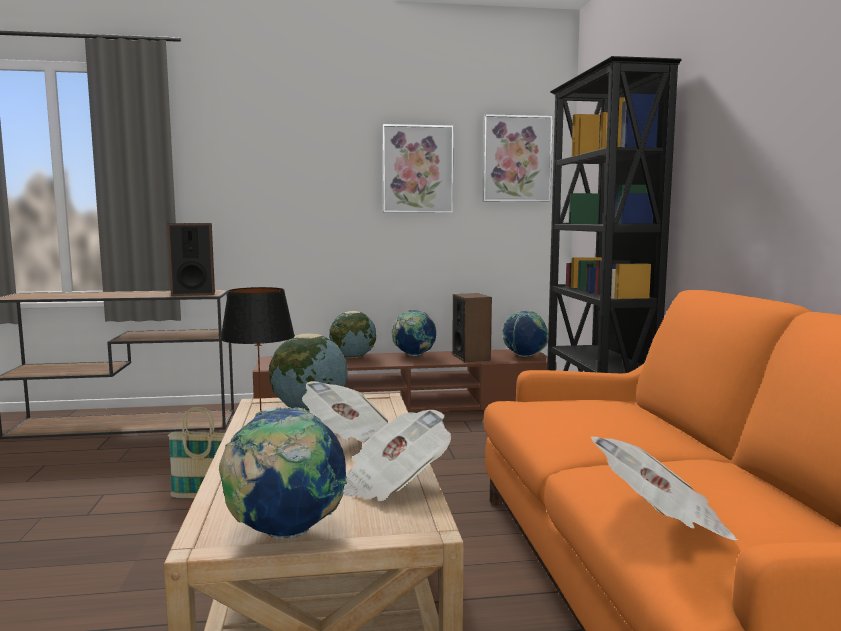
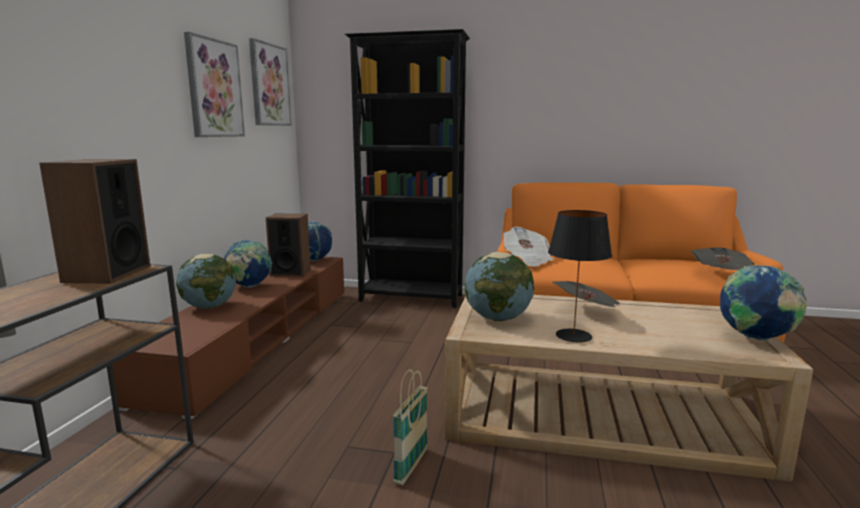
camera: 70 degrees left, 5 degrees up
newspaper [343,410,451,501] -> newspaper moved to [503,227,553,267]

